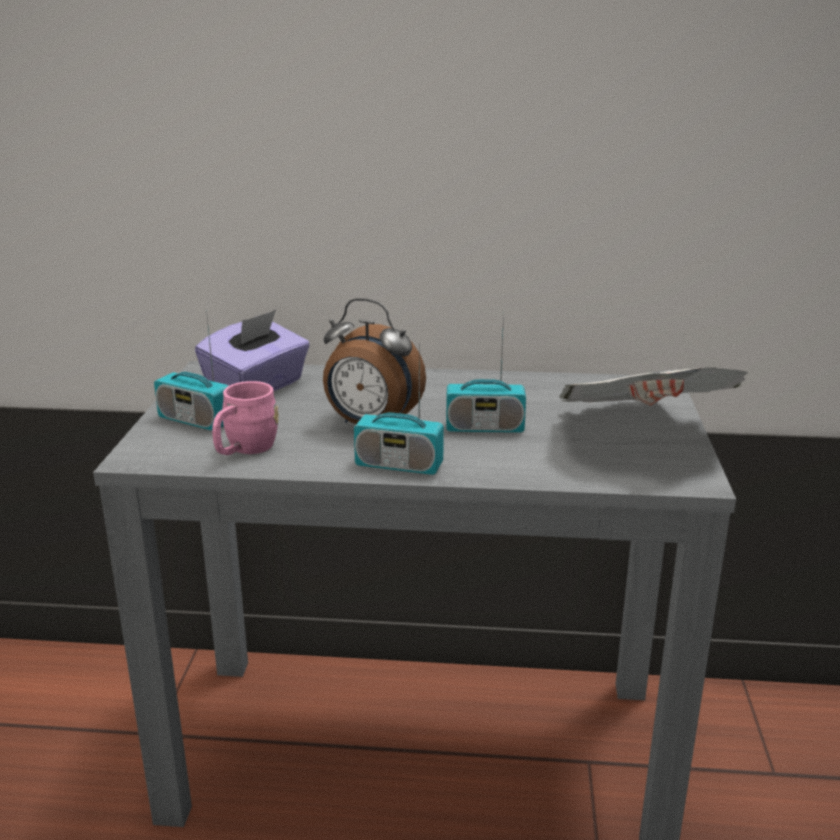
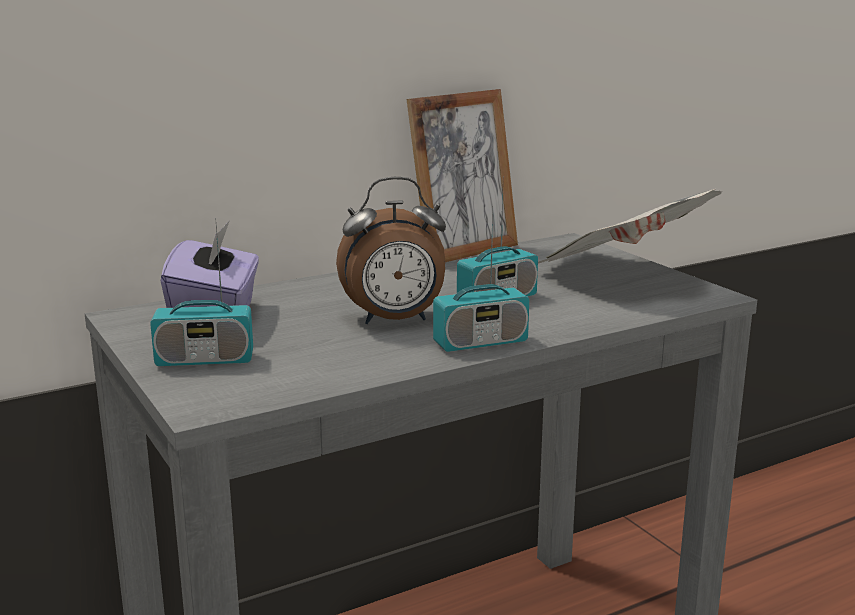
camera: 35 degrees left, 5 degrees down
pink mug [212,381,279,455] -> none
none -> picture frame [406,89,518,262]

